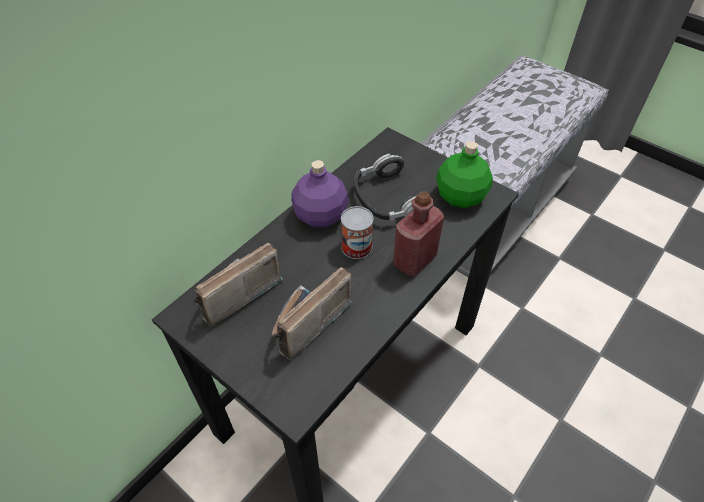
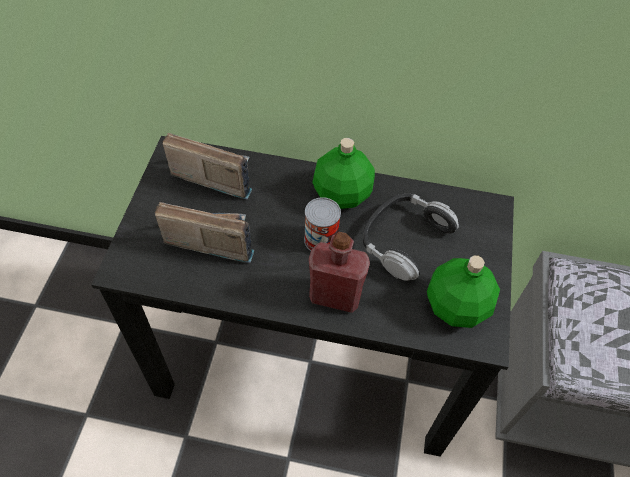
camera: 60 degrees right, 5 degrees up
purple bottle [291,160,349,228] -> green bottle [312,138,375,209]

